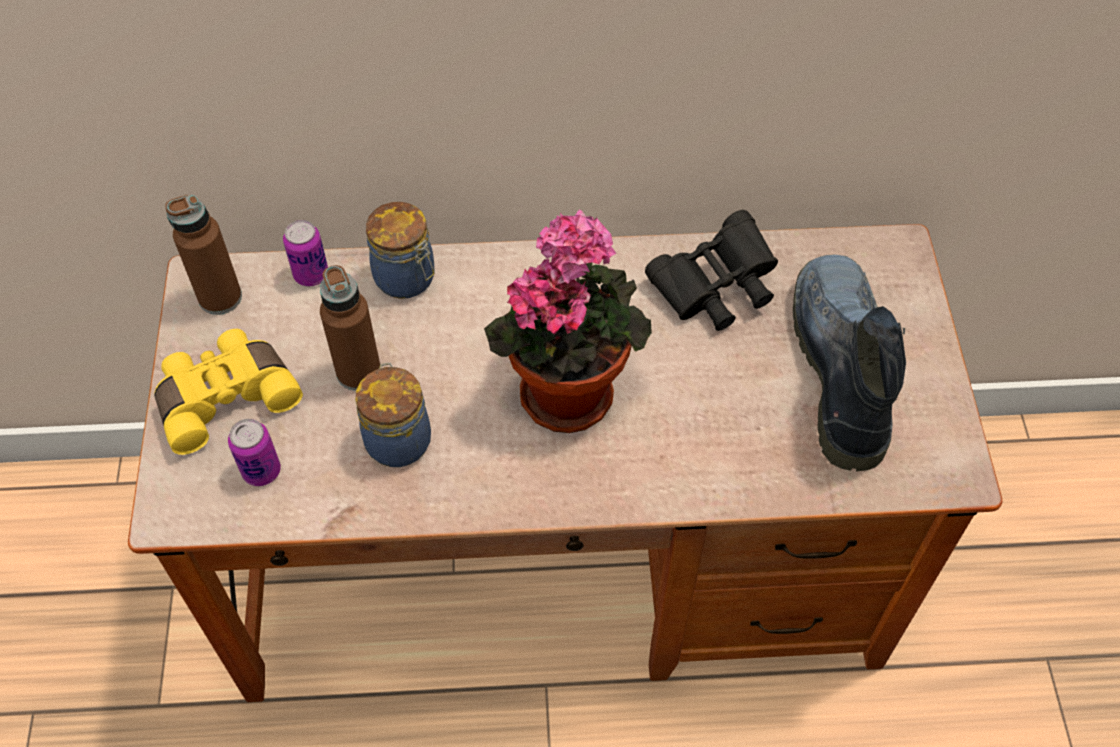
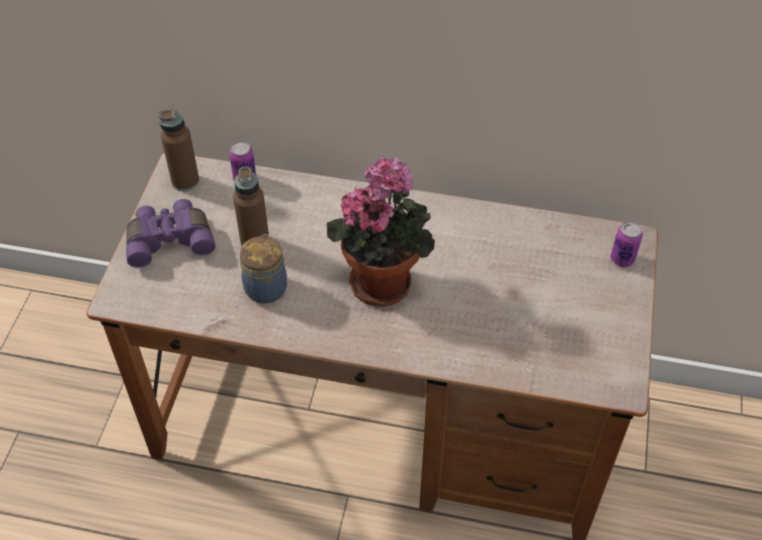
camera: 15 degrees right, 5 degrees down
yellow binoculars [155,329,303,455] -> purple binoculars [126,199,215,268]
can [228,419,281,486] -> can moved to [611,221,643,267]
jar [366,202,435,299] -> none
black binoculars [645,210,778,331] -> none
boot [793,254,906,471] -> none

